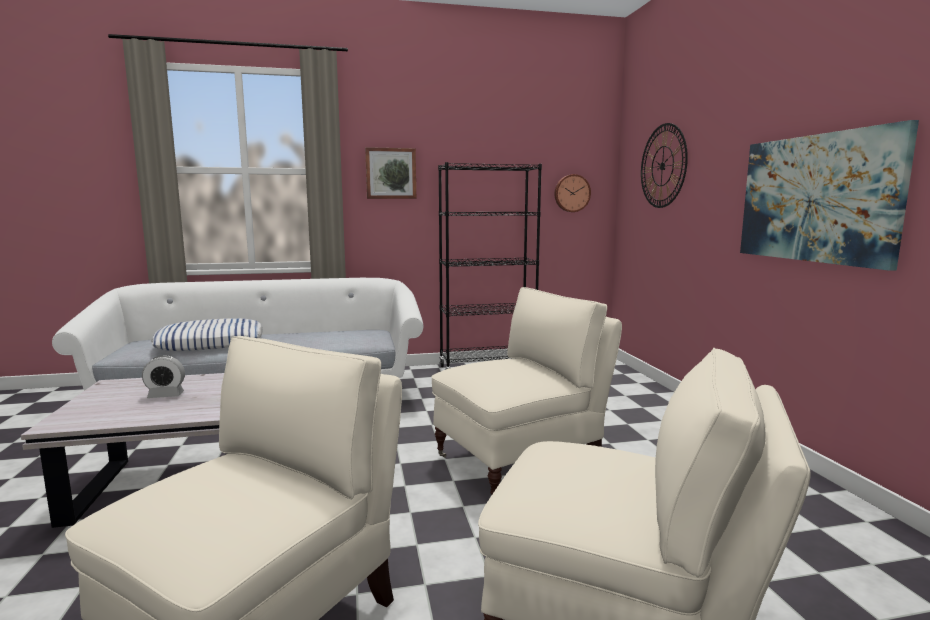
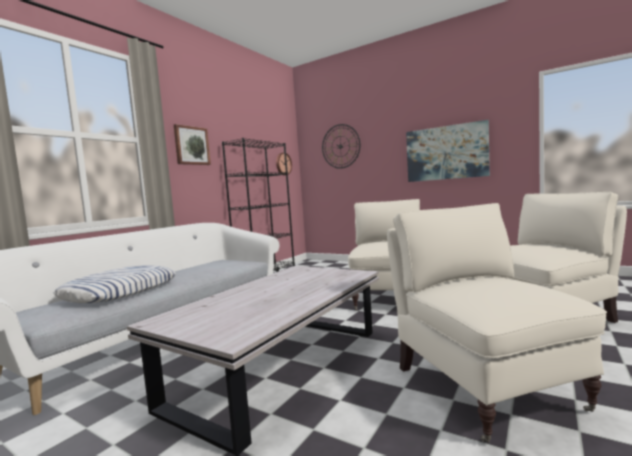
camera: 45 degrees left, 5 degrees down
alarm clock [142,355,185,398] -> none

